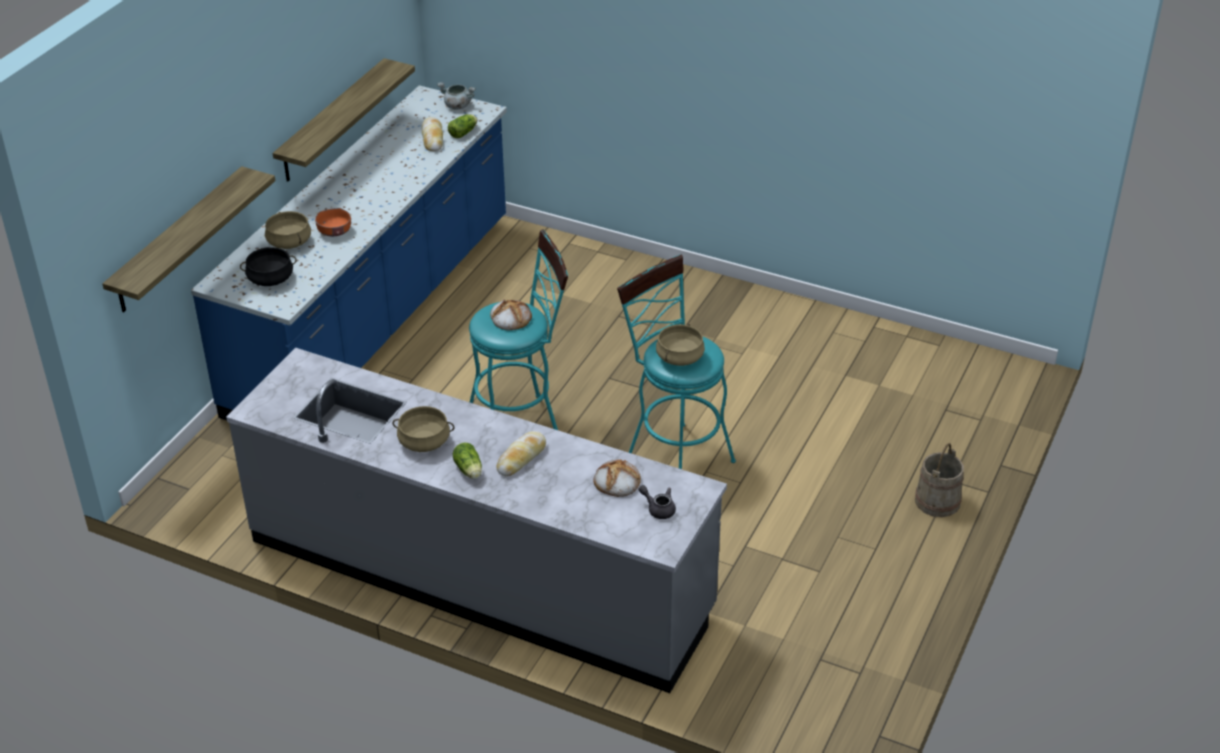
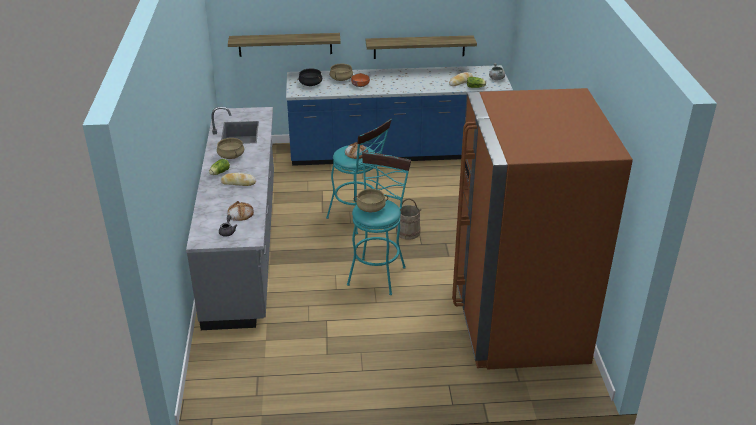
camera: 60 degrees right, 5 degrees down
beige bucket [915,443,964,517] -> beige bucket moved to [396,198,422,240]
none -> brown fridge [452,88,633,370]

